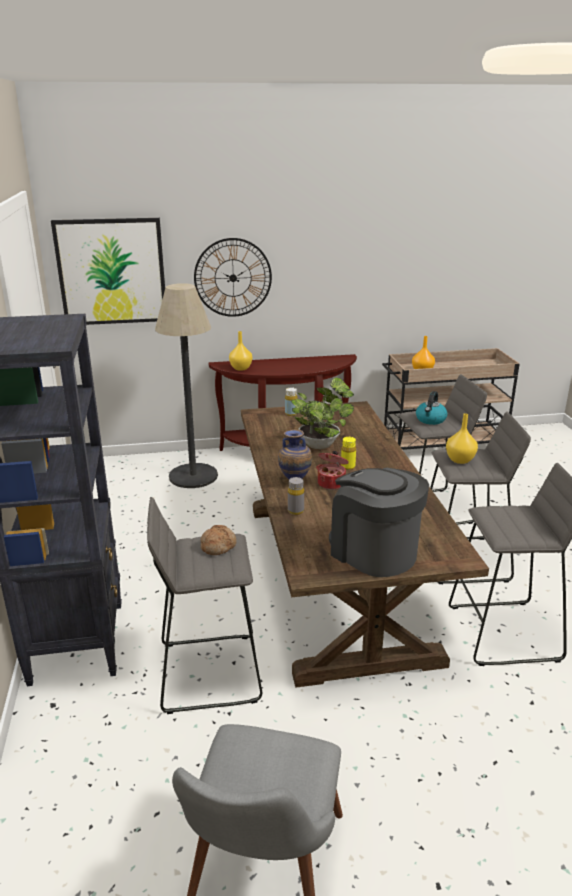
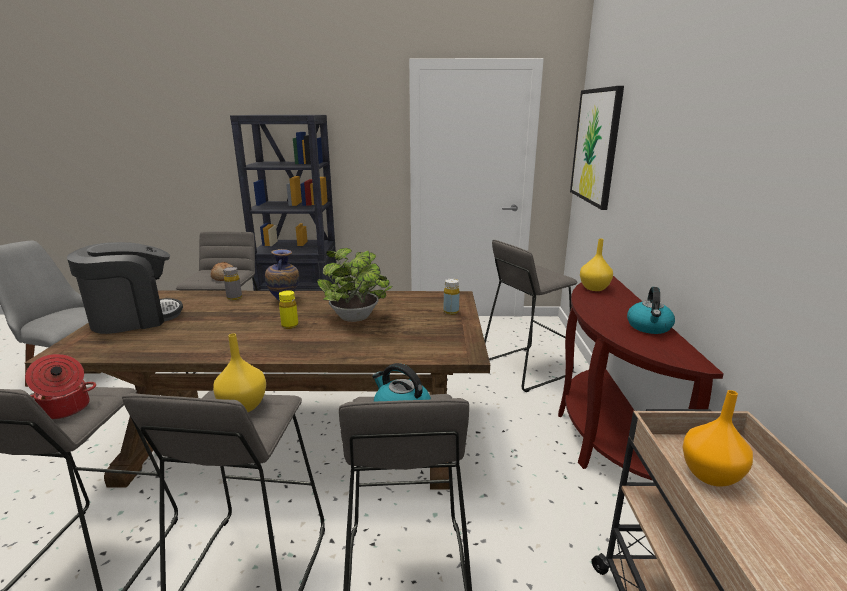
camera: 100 degrees right, 5 degrees down
floor lamp [155,283,218,488] -> grey stool [484,240,578,392]
wall clock [194,238,272,317] -> none
cooking pot [316,451,349,490] -> cooking pot moved to [25,354,96,420]
none -> kettle [627,287,675,334]

